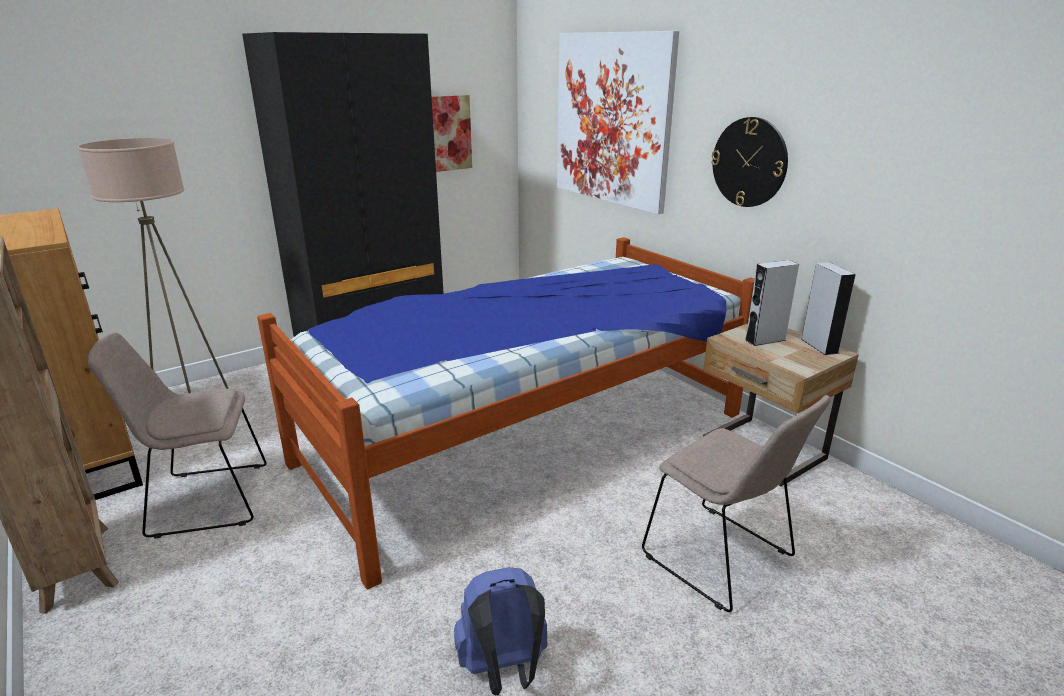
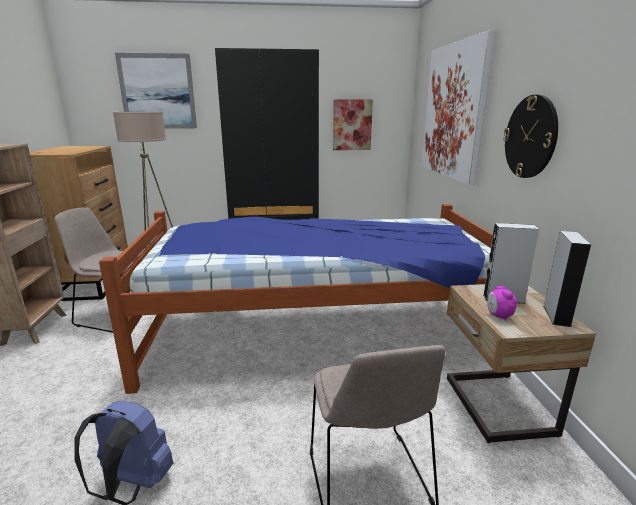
camera: 30 degrees right, 5 degrees down
none -> picture [115,53,197,129]
none -> alarm clock [487,286,517,321]

